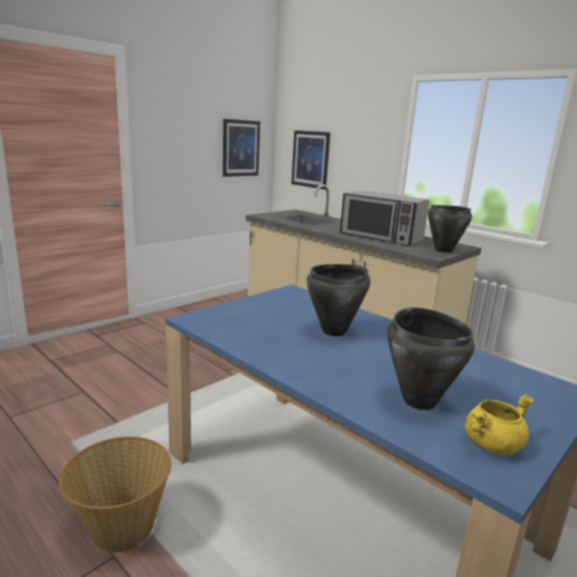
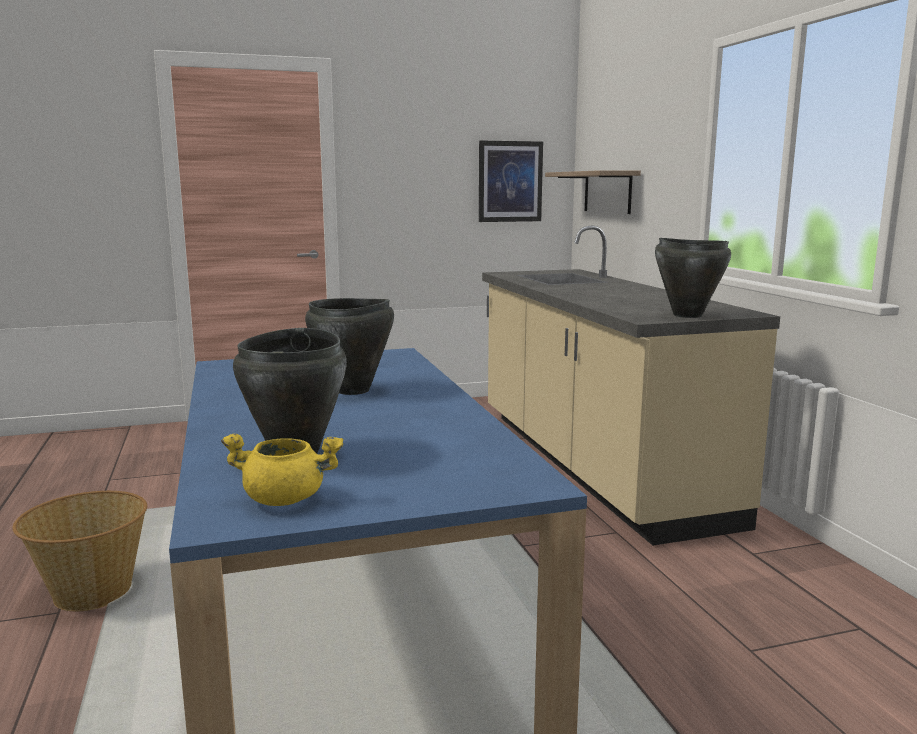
camera: 30 degrees right, 5 degrees down
picture [291,130,330,189] -> shelf [545,170,641,214]
microwave [340,191,429,246] -> none

